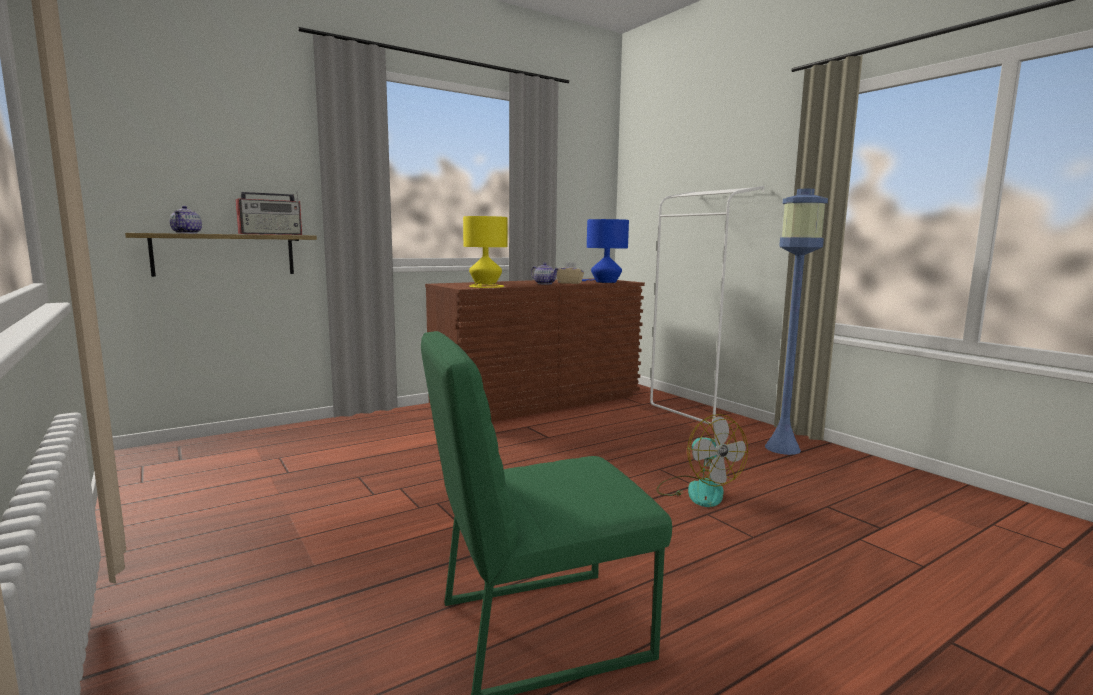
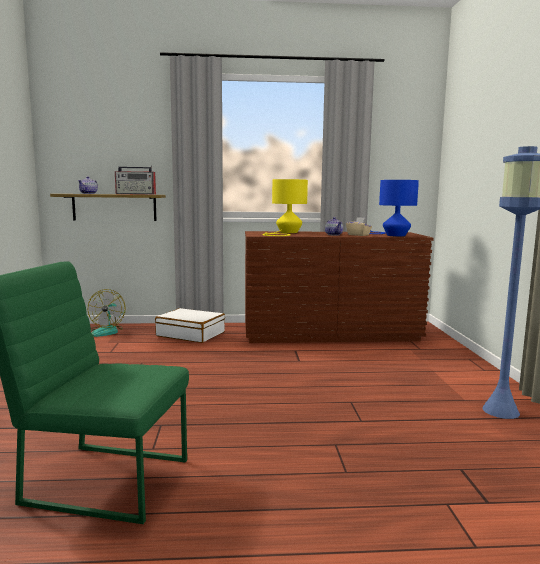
camera: 30 degrees right, 0 degrees up
white clothes rack [650,186,764,424] -> none
fan [657,414,748,507] -> fan moved to [88,289,126,337]
none -> white suitcase [155,308,225,343]

